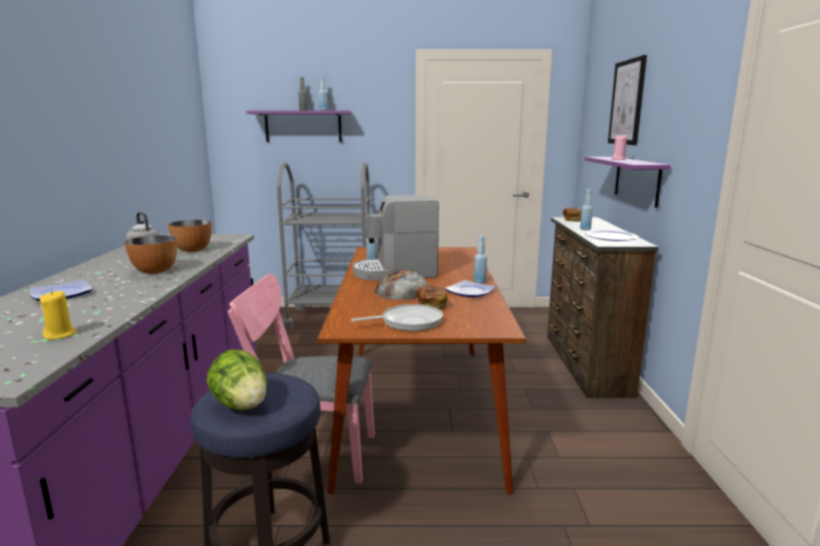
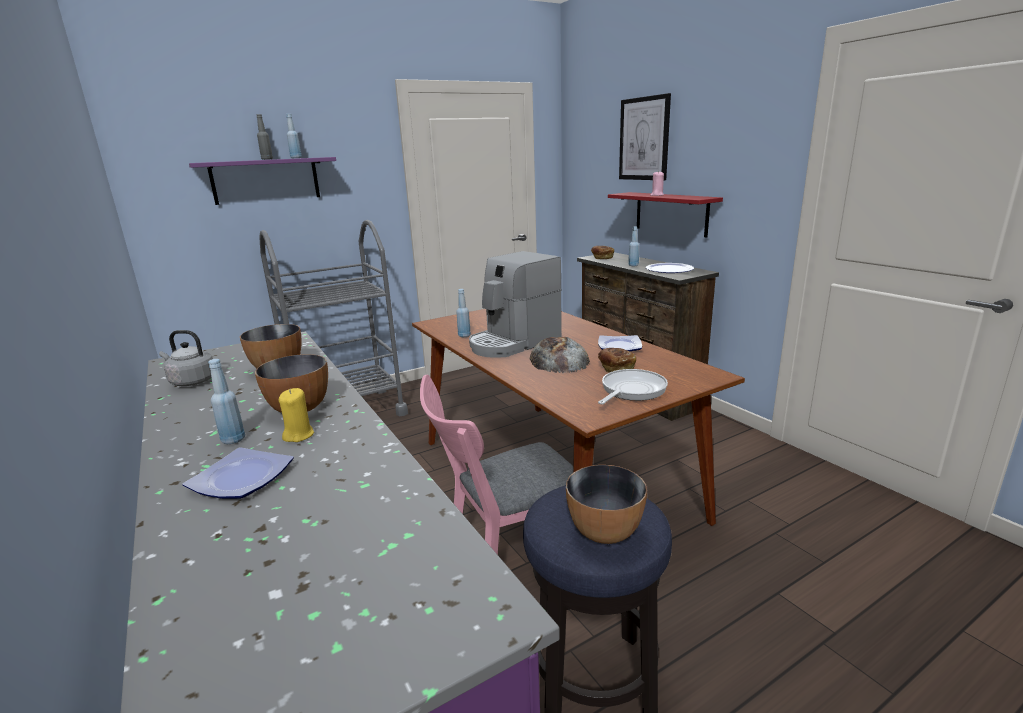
camera: 30 degrees left, 5 degrees up
yellow candle [40,291,77,340] -> yellow candle moved to [279,388,314,442]
lettuce [206,349,267,410] -> bowl [566,465,647,544]
blue bottle [474,235,487,284] -> blue bottle moved to [208,359,245,444]
purple shelf [585,157,671,208] -> red shelf [608,192,723,238]

